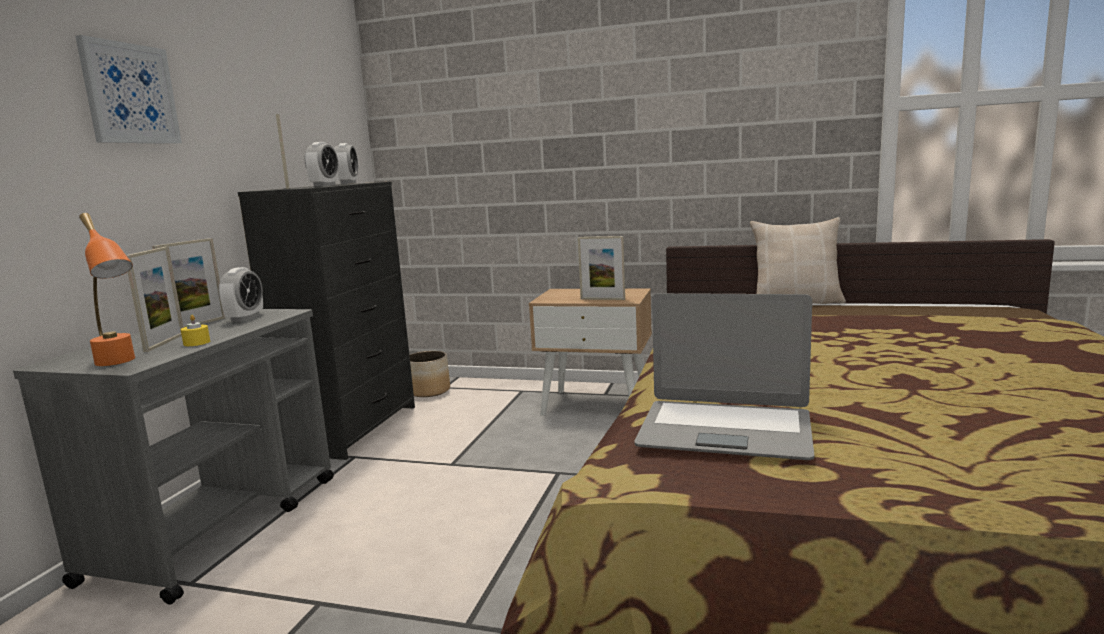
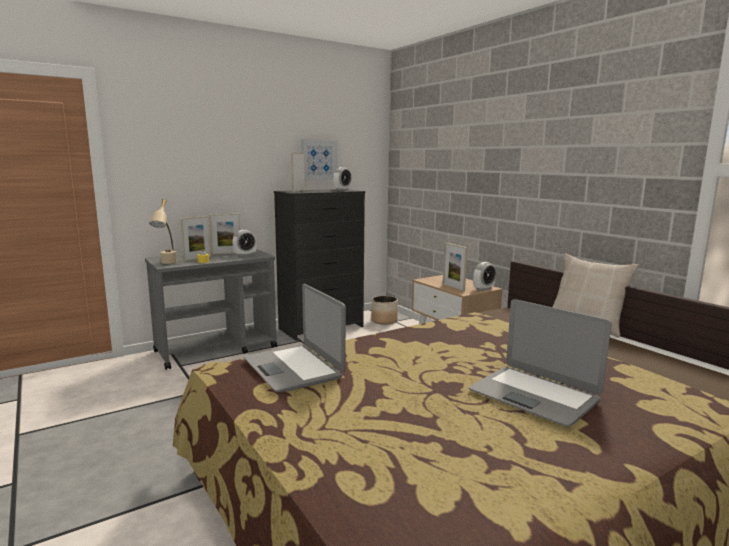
camera: 40 degrees right, 0 degrees up
picture [75,35,182,144] -> picture moved to [301,139,337,180]
orange table lamp [79,213,135,366] -> beige table lamp [149,199,177,264]
alarm clock [304,142,339,187] -> alarm clock moved to [473,262,496,291]
none -> laptop [469,299,612,427]

